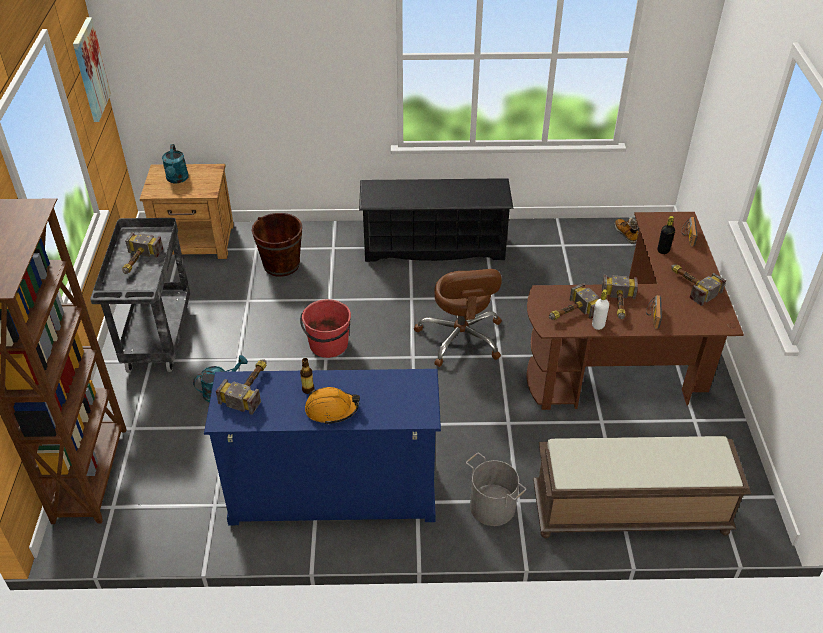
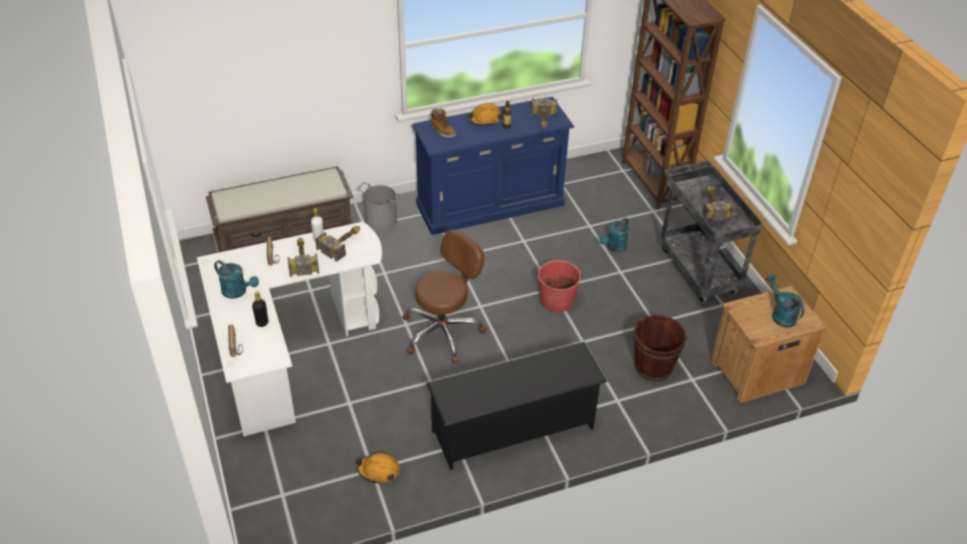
camera: 160 degrees right, 0 degrees up
picture [73,17,111,122] -> none
brown office chair [414,269,502,367] -> brown office chair turned 75 degrees clockwise [402,230,486,363]
brown desk [527,212,744,410] -> white desk [197,222,382,437]
boot [615,218,639,243] -> boot moved to [431,108,456,138]
hammer [671,264,726,306] -> turquoise watering can [214,260,259,299]
none -> orange hard hat [355,453,400,484]

